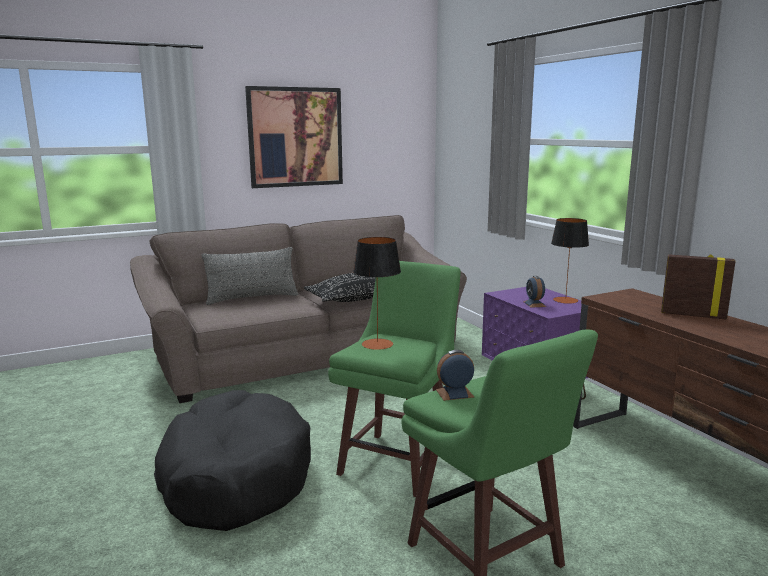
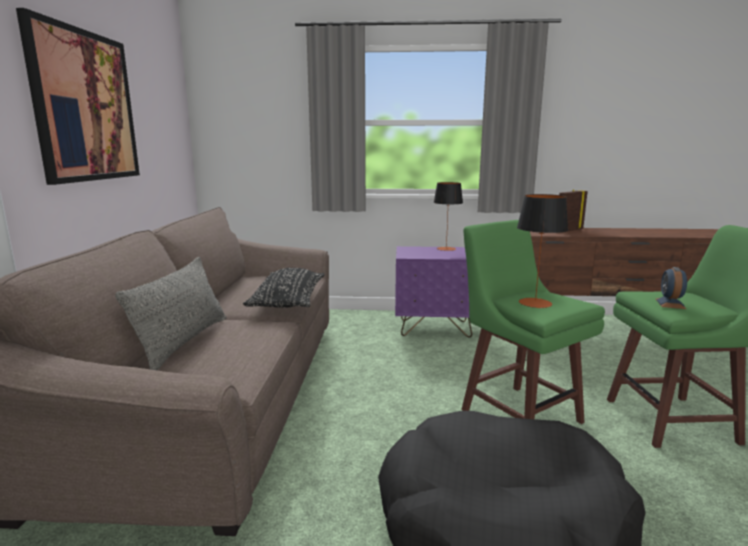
camera: 60 degrees left, 0 degrees up
alarm clock [523,276,546,308] -> none

